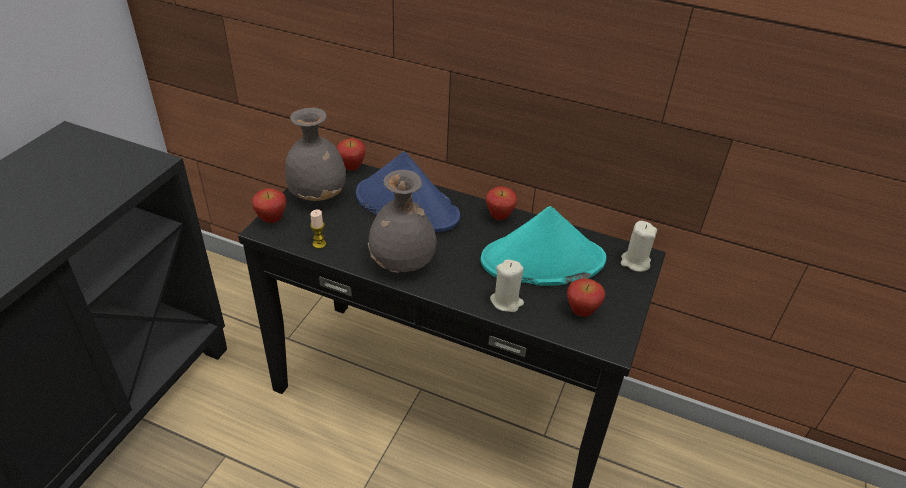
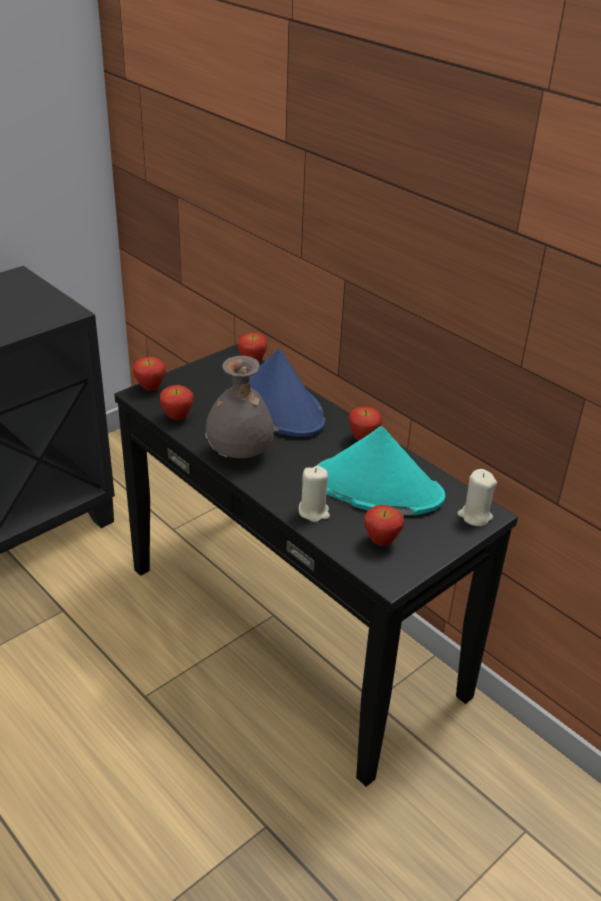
camera: 25 degrees right, 5 degrees down
grey vase [285,108,346,201] -> none
candle [310,209,326,249] -> apple [160,385,194,421]

